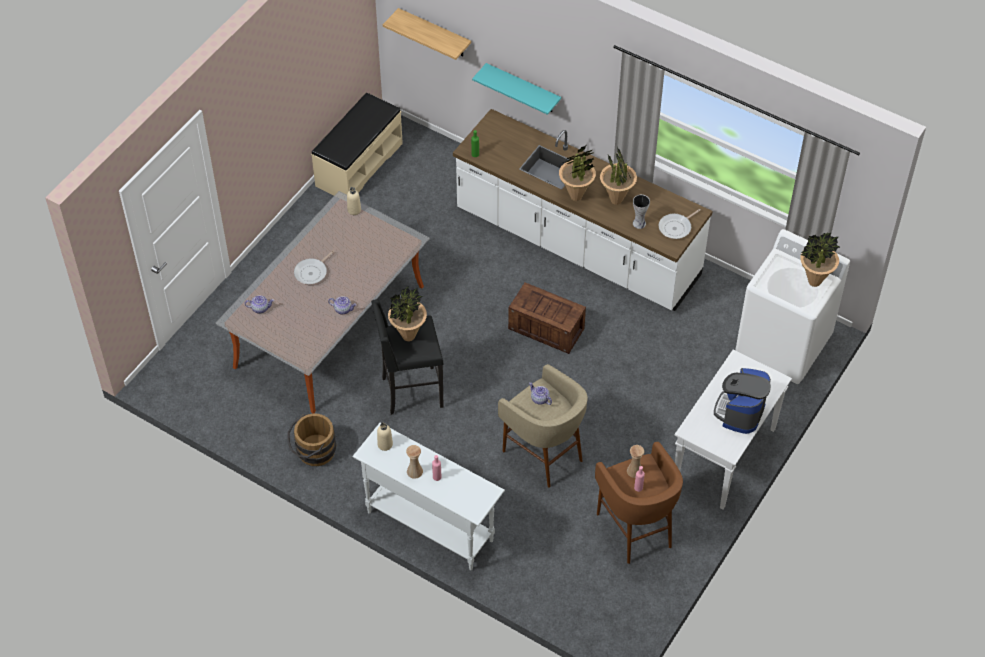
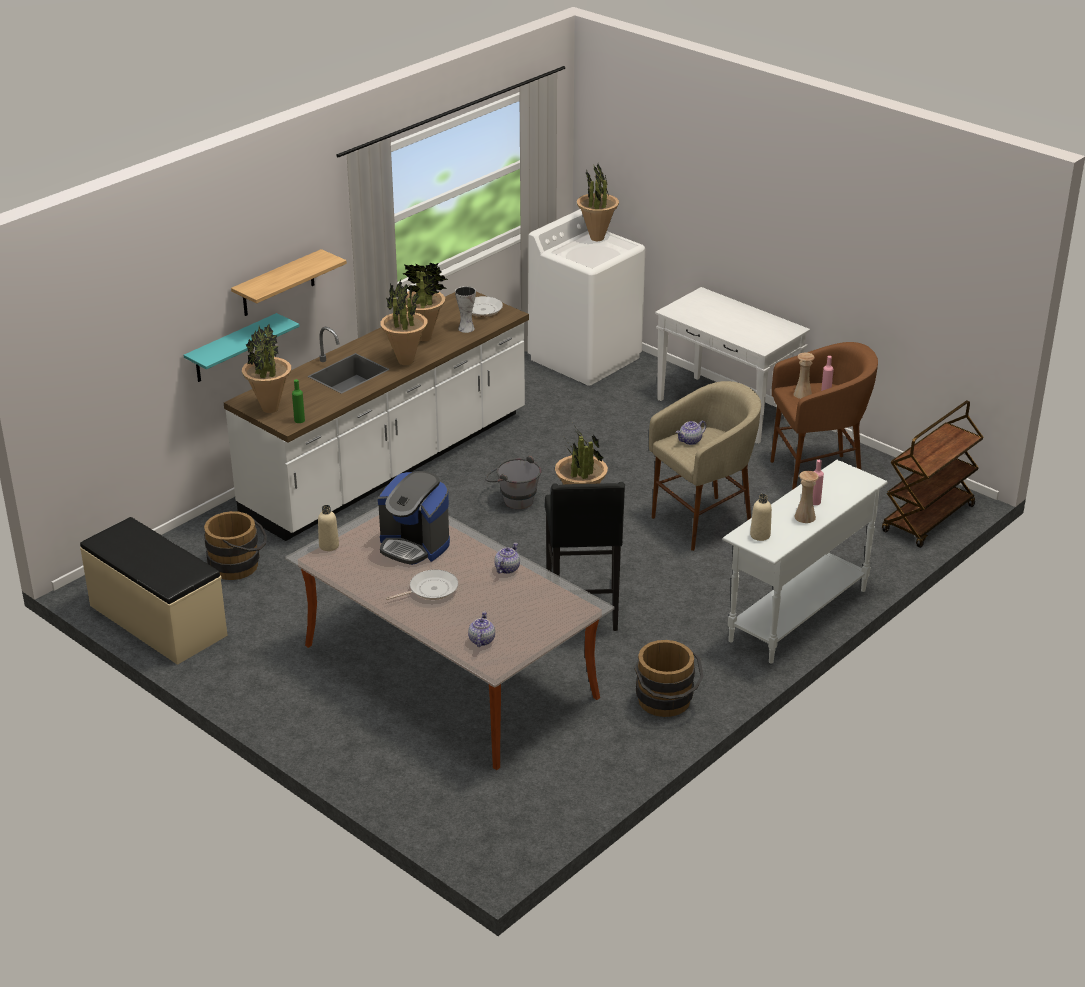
camera: 80 degrees left, 20 degrees down
frying pan [294,250,334,284] -> frying pan turned 75 degrees counterclockwise [386,570,458,600]
shelf [383,8,471,60] -> shelf moved to [231,249,347,316]
crate [508,282,586,354] -> grey bucket [485,455,542,509]
coffee machine [714,368,771,434] -> coffee machine moved to [378,471,450,565]
none -> brown bucket [204,511,267,580]
none -> potted plant [242,324,291,413]
none -> brown cart [882,400,984,548]

